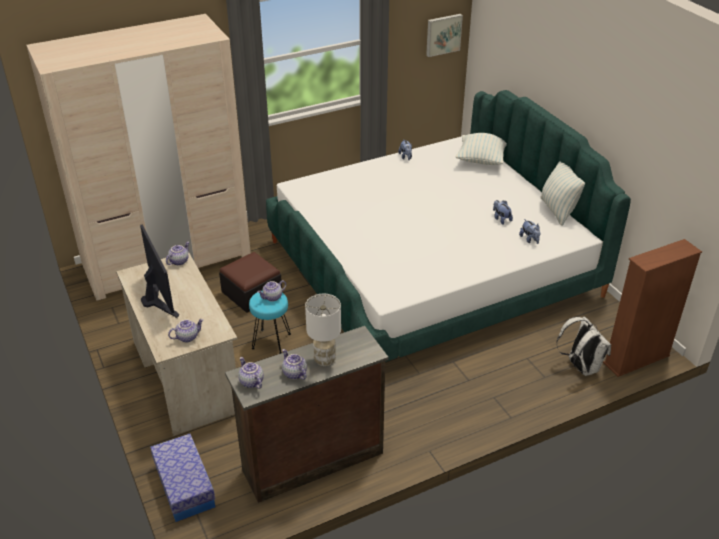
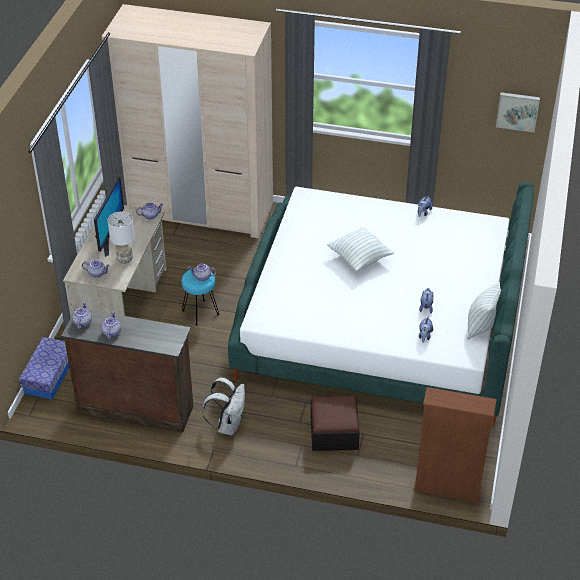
camera: 40 degrees right, 5 degrees up
ottoman [219,252,282,313] -> ottoman moved to [310,396,360,451]
white table lamp [305,294,341,366] -> white table lamp moved to [108,212,135,264]
pillow [456,133,507,165] -> pillow moved to [327,227,394,271]
white backpack [556,316,611,376] -> white backpack moved to [202,377,245,435]

